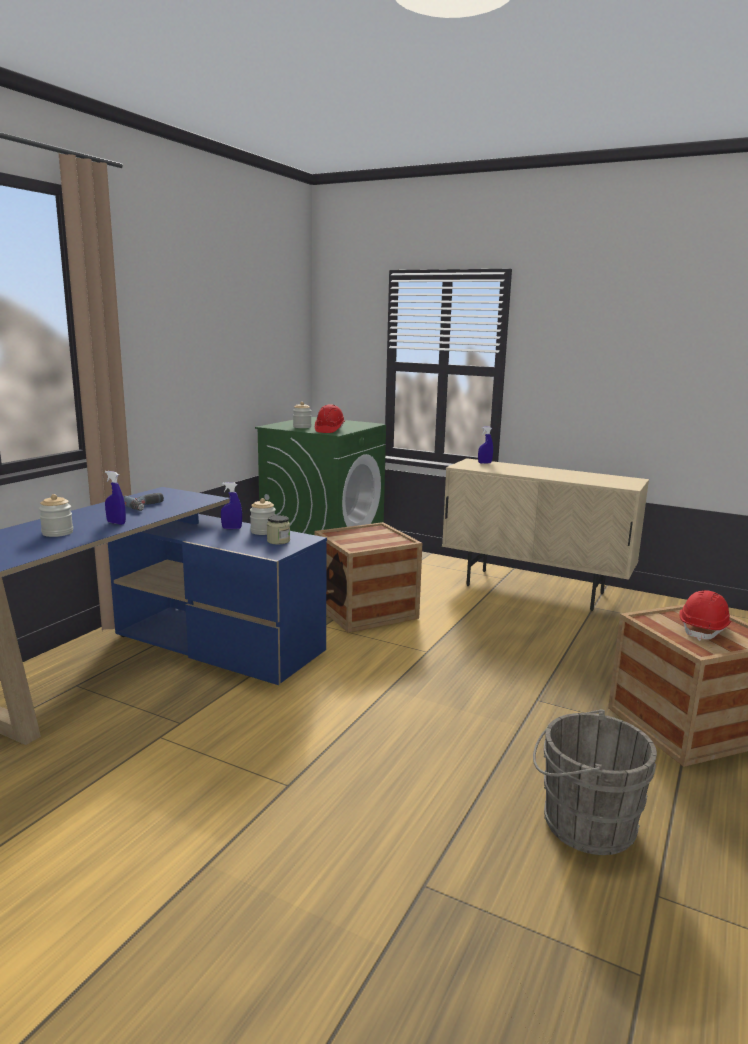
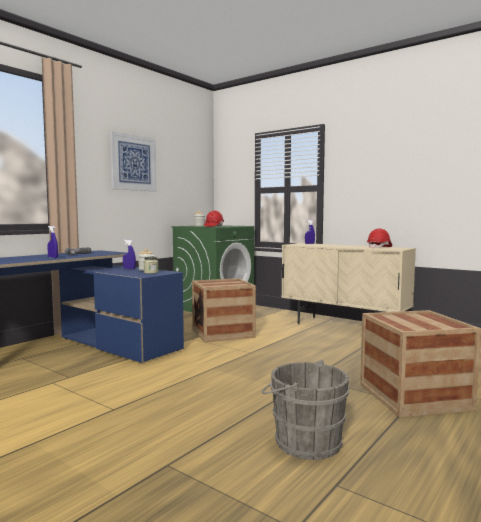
camera: 10 degrees right, 10 degrees down
jar [39,494,73,537] -> none
red hard hat [679,590,731,641] -> red hard hat moved to [367,228,392,249]
none -> picture [110,131,157,191]

